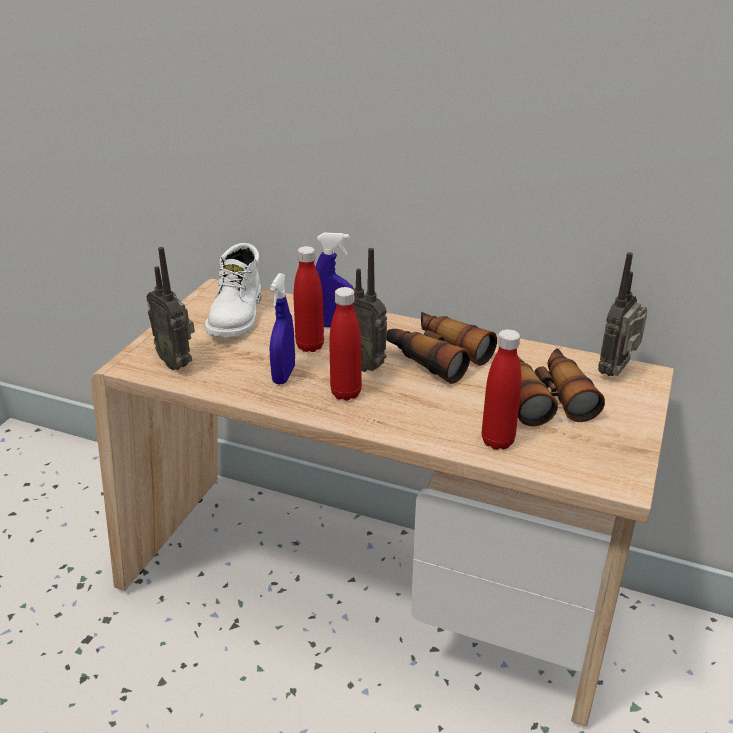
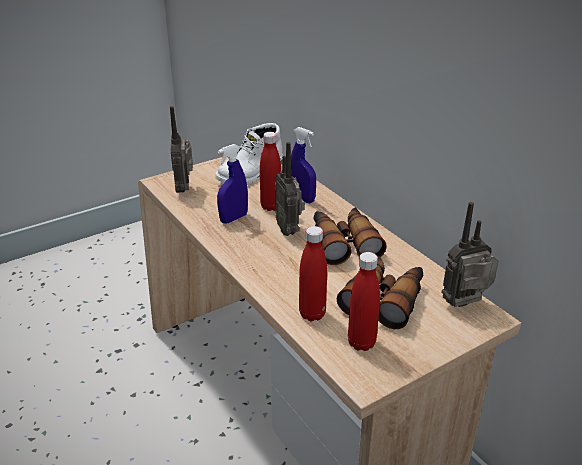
camera: 35 degrees right, 0 degrees up
red bottle [329,287,362,401] -> red bottle moved to [348,252,380,351]

